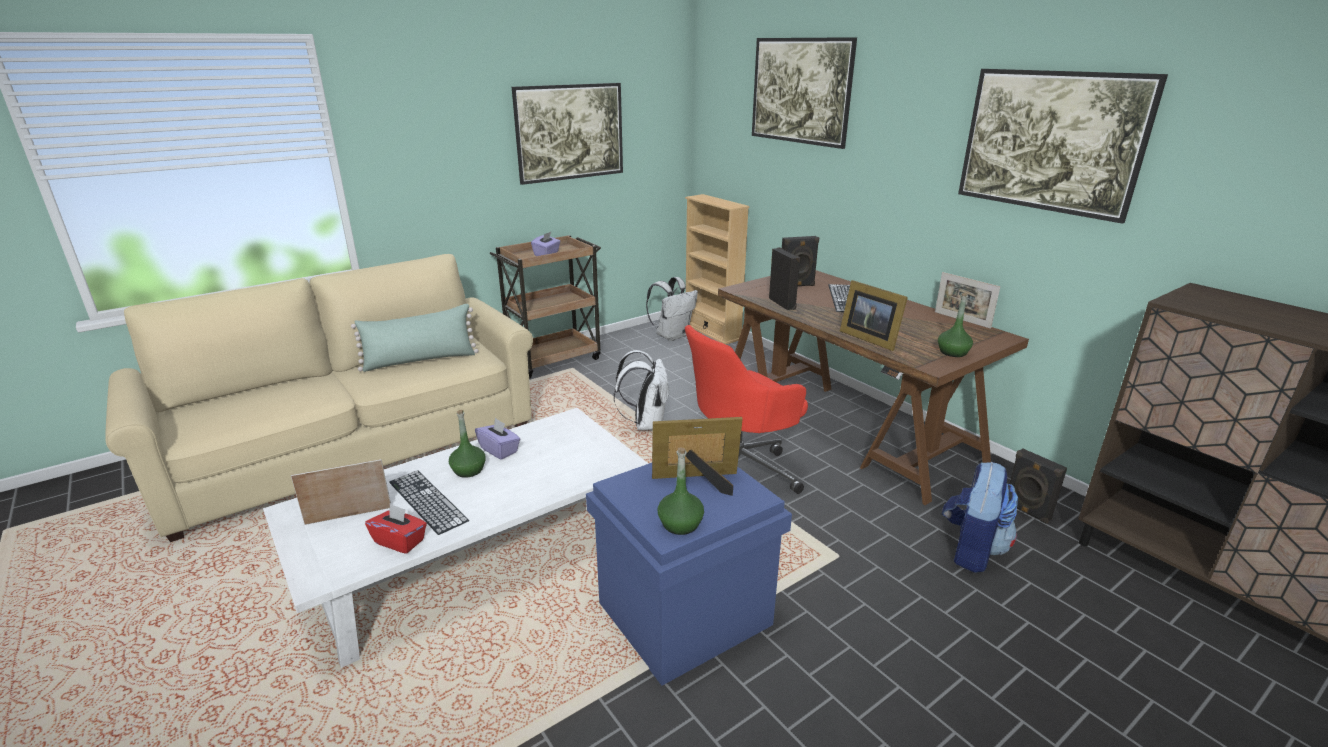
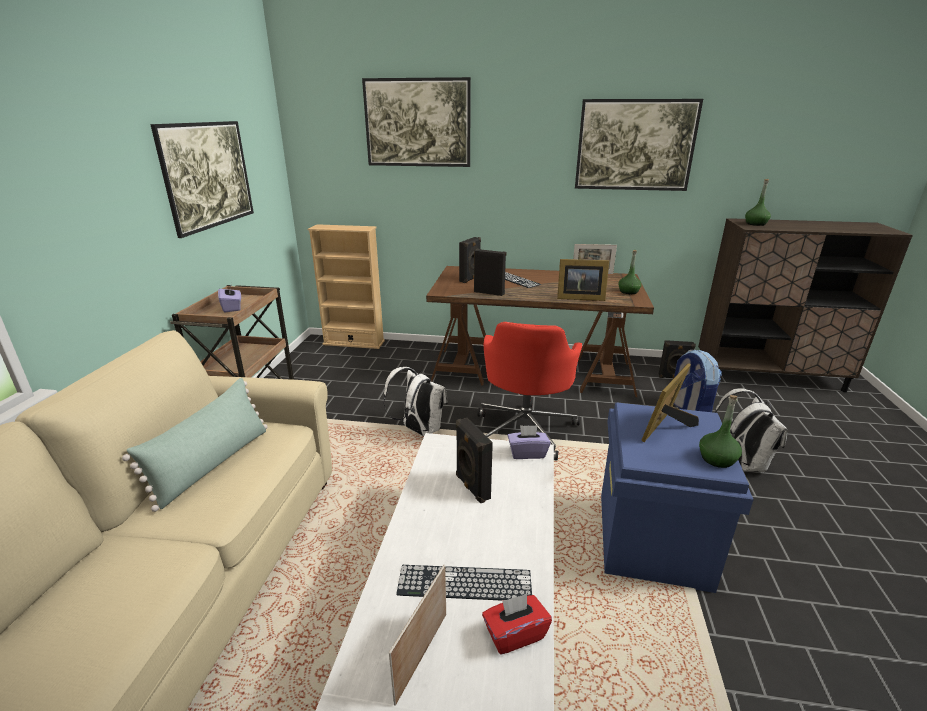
camera: 45 degrees left, 0 degrees up
green bottle [449,410,486,478] -> green bottle moved to [745,179,771,226]
purple tissue box [475,418,520,460] -> purple tissue box moved to [508,425,551,459]
white backpack [646,277,698,341] -> white backpack moved to [713,388,788,472]
none -> black speaker [456,418,493,503]

